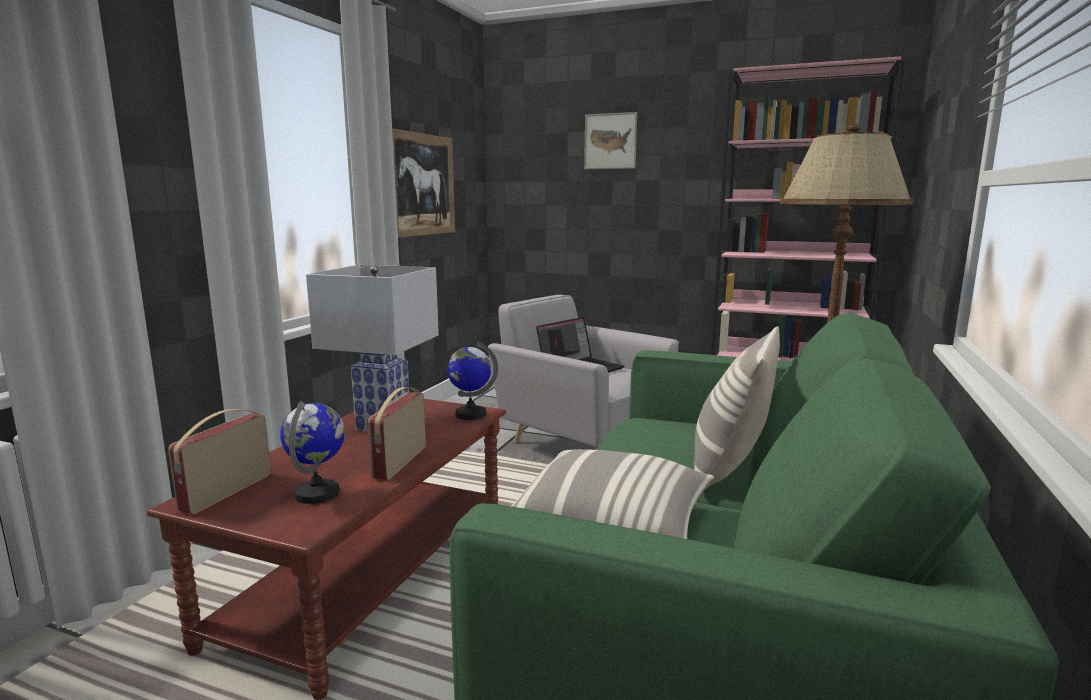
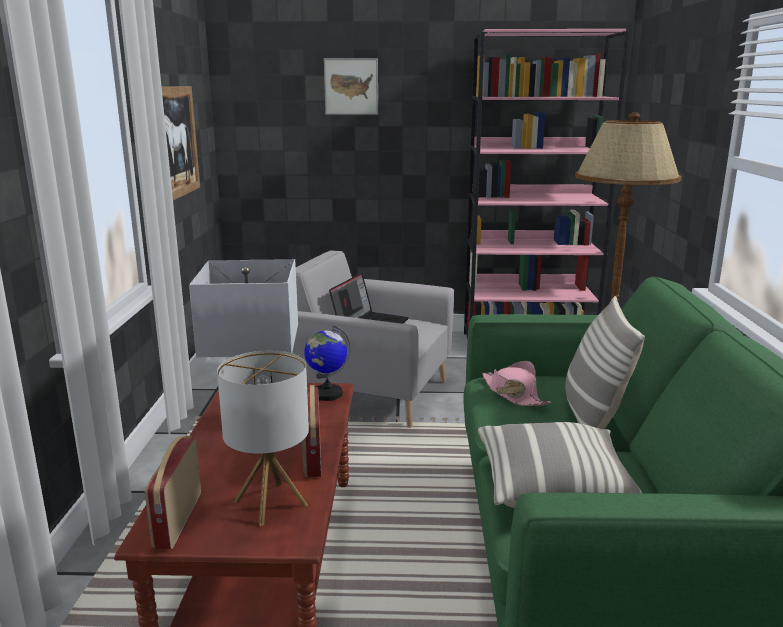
camera: 20 degrees left, 5 degrees up
globe [280,401,345,504] -> table lamp [217,351,309,527]
none -> pink hat [482,361,551,406]

